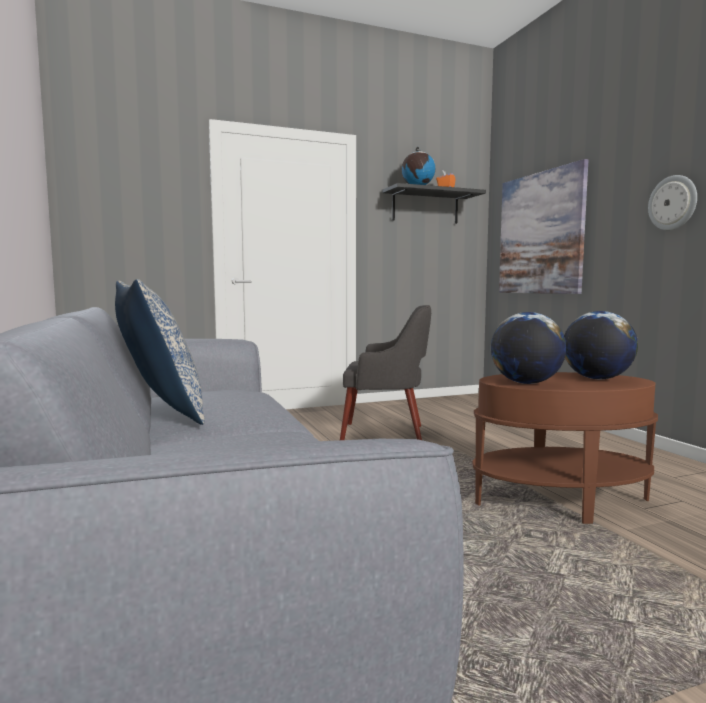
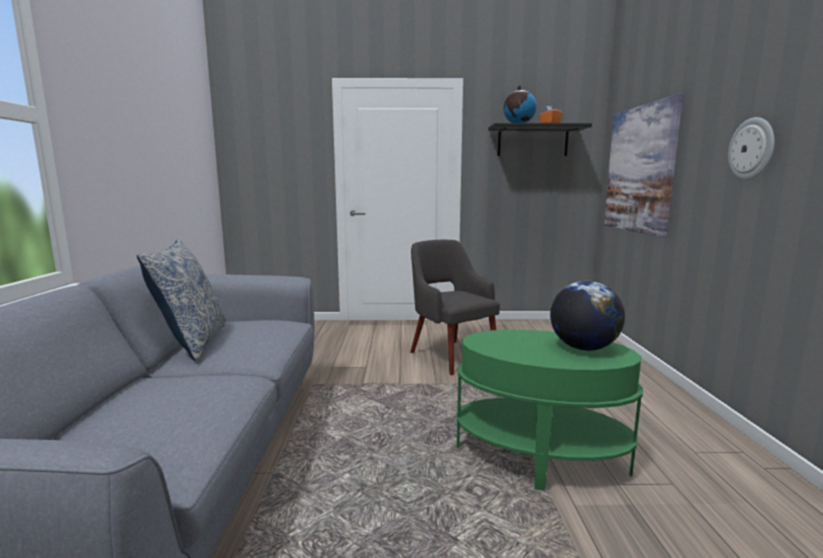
camera: 20 degrees right, 5 degrees up
grey armchair [340,305,431,440] -> grey armchair turned 150 degrees counterclockwise [410,240,500,375]
brown side table [472,372,658,524] -> green side table [456,330,643,491]
globe [491,312,566,384] -> none

